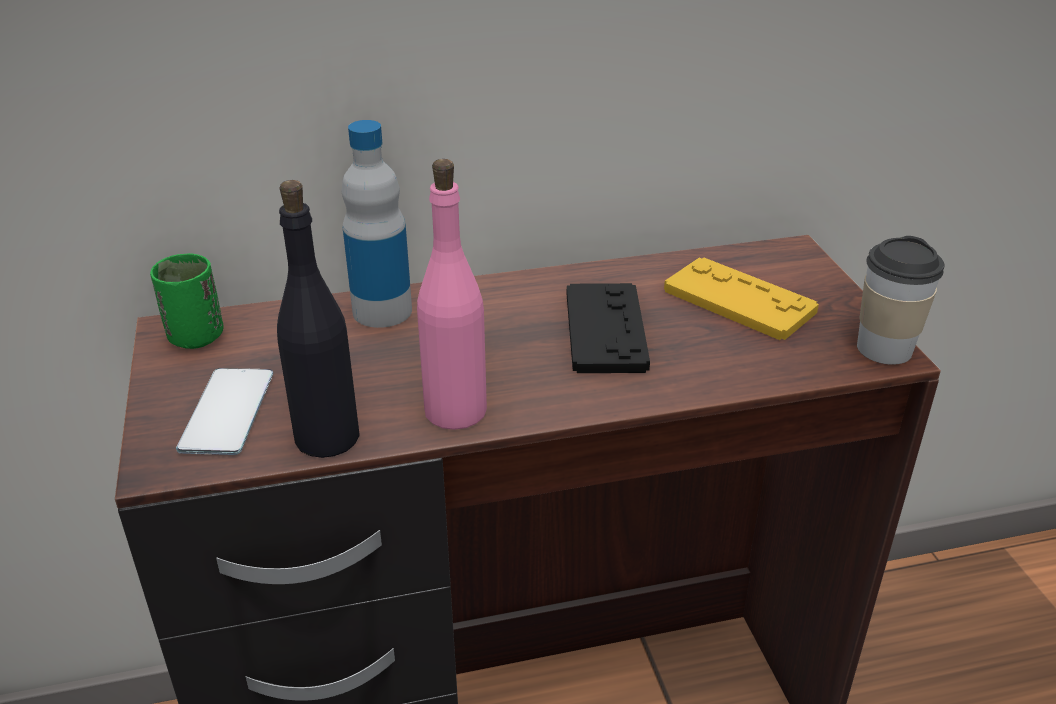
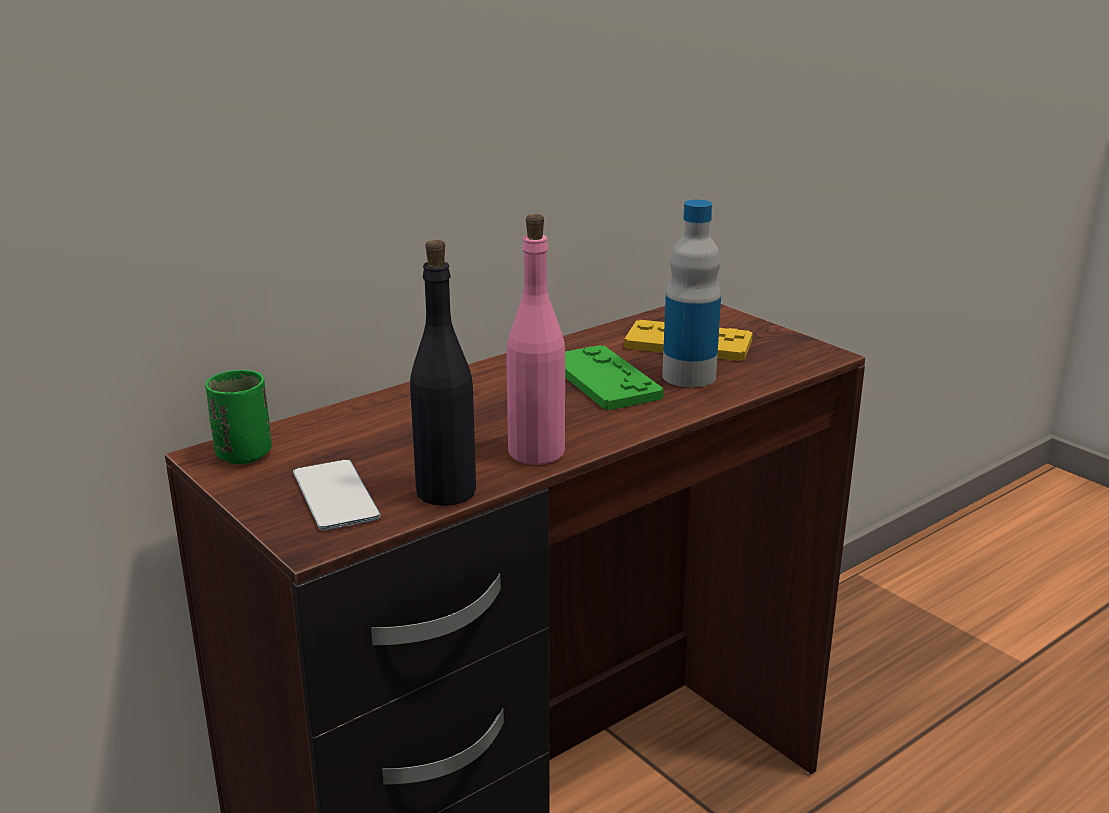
camera: 25 degrees left, 10 degrees down
bottle [342,120,412,328] -> bottle moved to [662,200,721,388]
black game controller [567,283,650,373] -> green game controller [565,345,664,410]
cup [857,236,945,365] -> none

